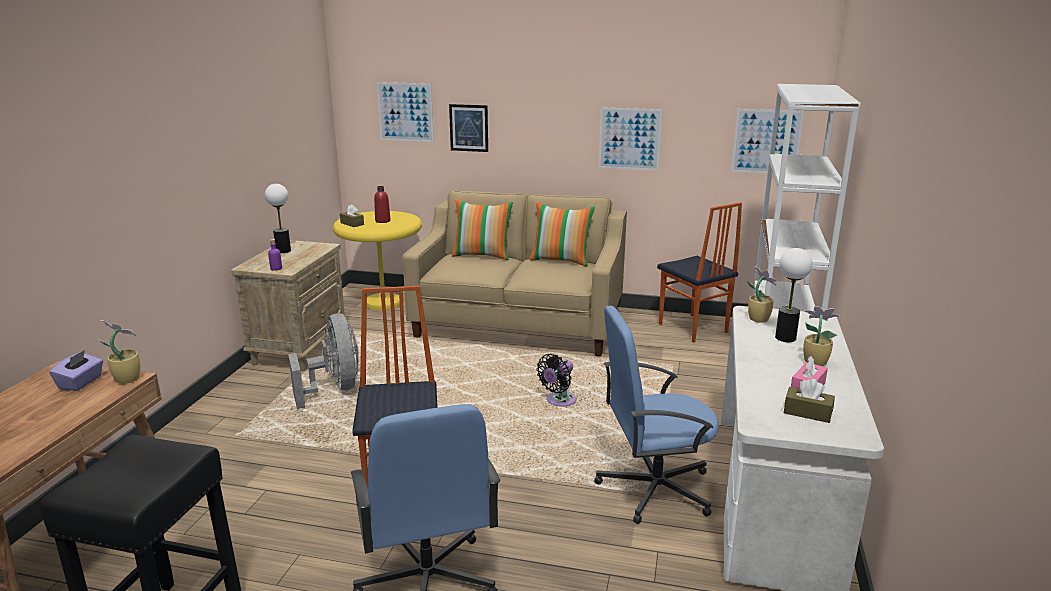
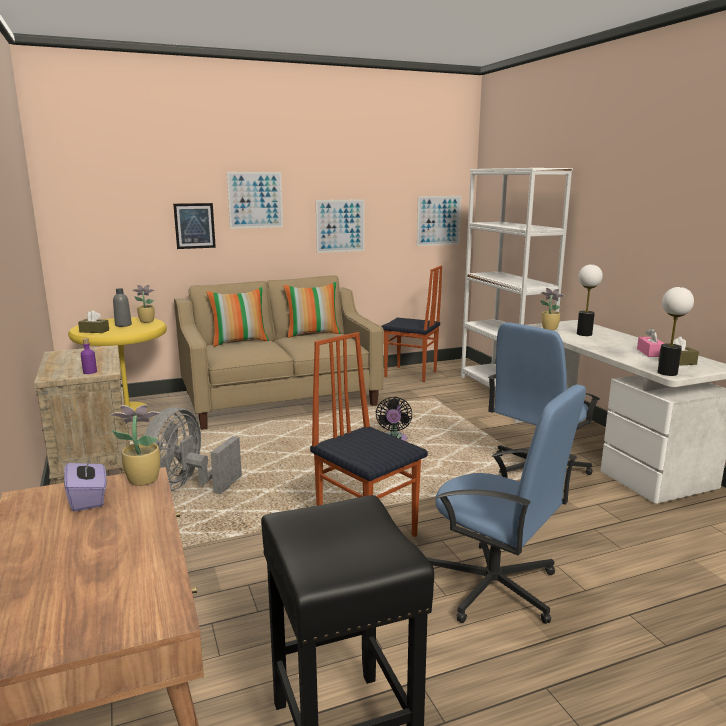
camera: 35 degrees left, 5 degrees down
table lamp [265,184,291,253] -> table lamp moved to [657,287,694,376]
grey fan [288,313,359,409] -> grey fan turned 105 degrees counterclockwise [144,407,242,494]
red bottle [374,186,391,223] -> grey bottle [113,288,132,327]
picture [377,82,434,142] -> picture moved to [227,172,283,229]
potted plant [803,306,840,366] -> potted plant moved to [132,285,155,323]

